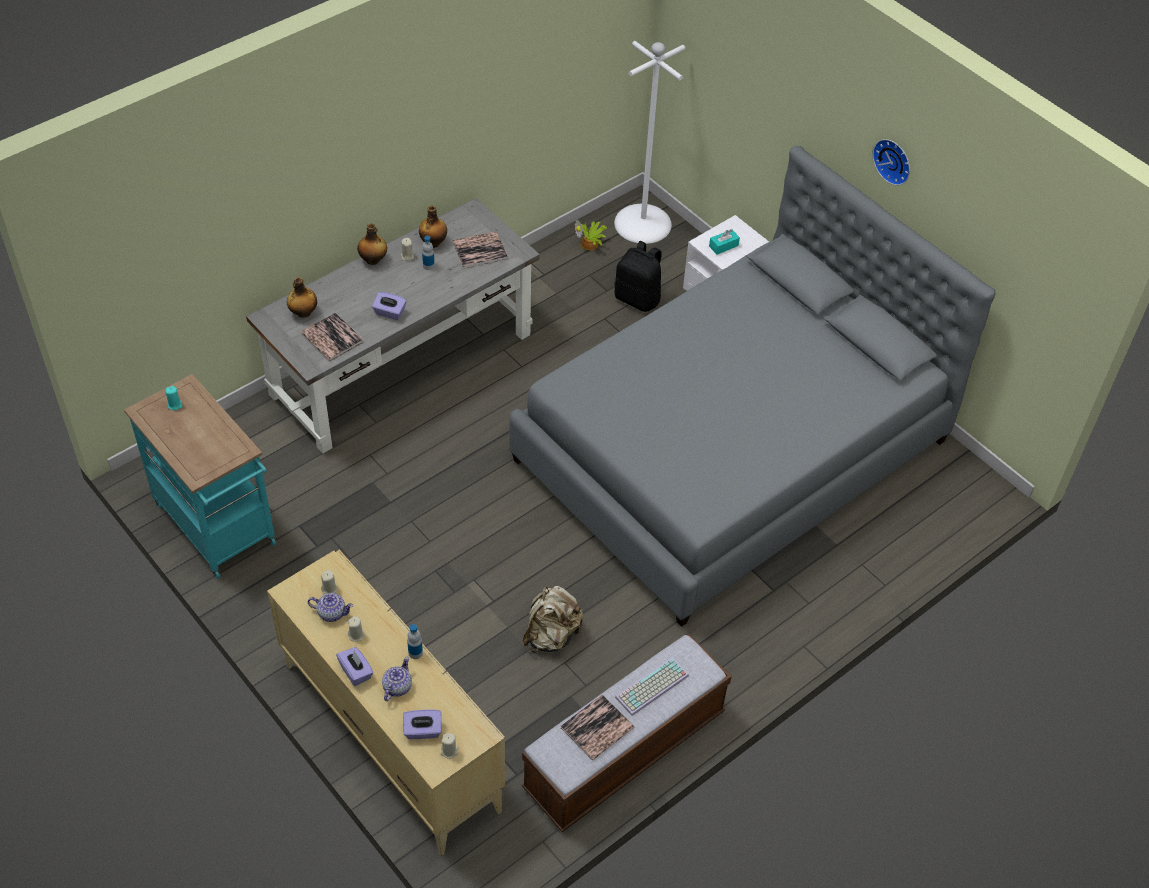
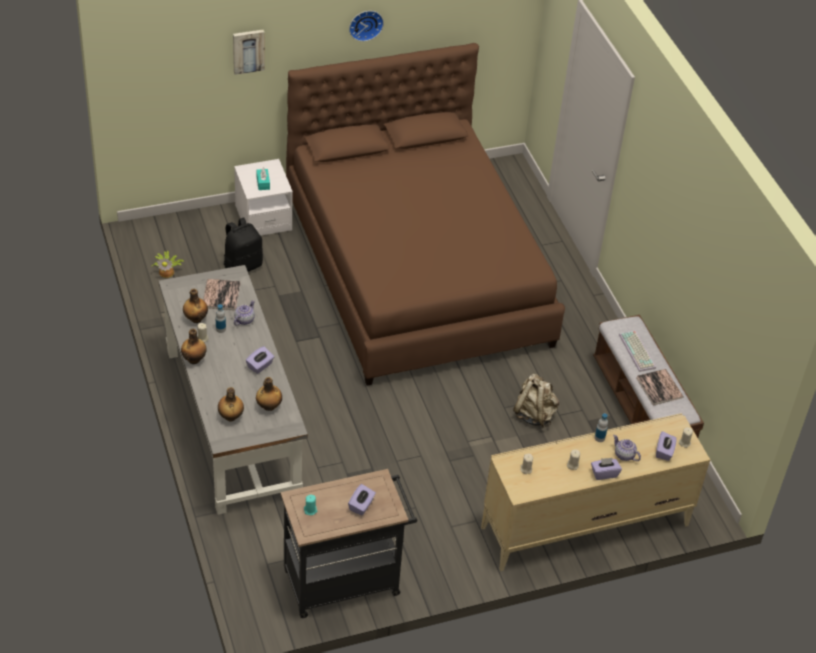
camera: 70 degrees left, 5 degrees down
turquoise cart [124,374,276,579] -> black cart [281,469,417,618]
book [301,312,363,361] -> bottle [256,377,282,411]
teapot [308,593,353,622] -> teapot moved to [234,300,255,326]
grey bed [509,146,996,627] -> brown bed [286,43,565,386]
white clothes rack [614,41,685,244] -> none
none -> picture [233,30,265,75]
none -> purple tissue box [348,484,376,515]

